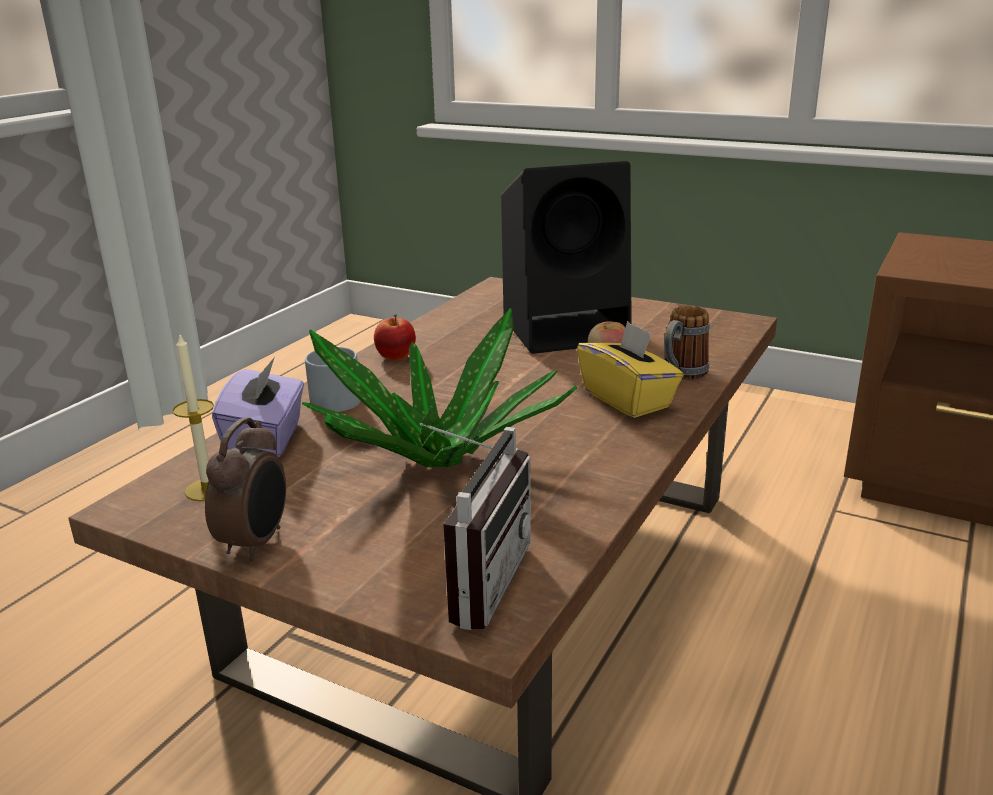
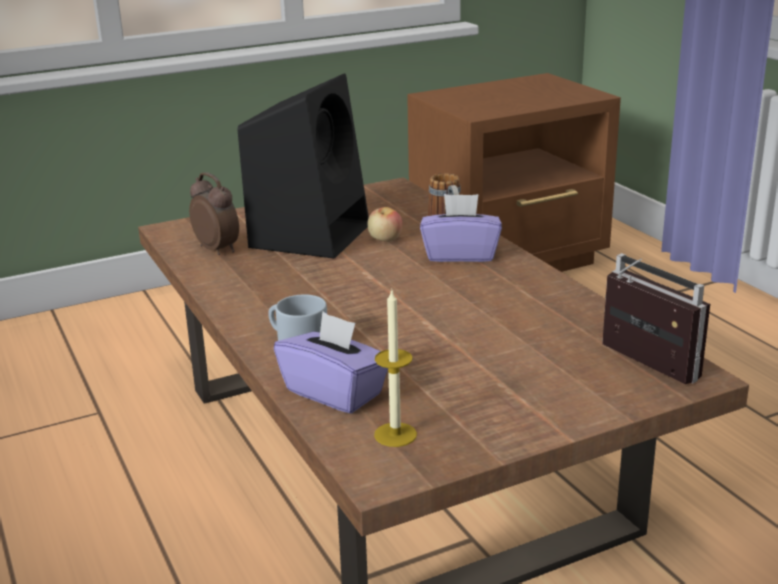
camera: 55 degrees left, 0 degrees up
alarm clock [205,417,286,561] -> alarm clock moved to [189,172,239,255]
potted plant [302,308,577,467] -> none
apple [374,314,416,360] -> none
yellow tissue box [577,321,684,418] -> purple tissue box [420,194,502,262]

